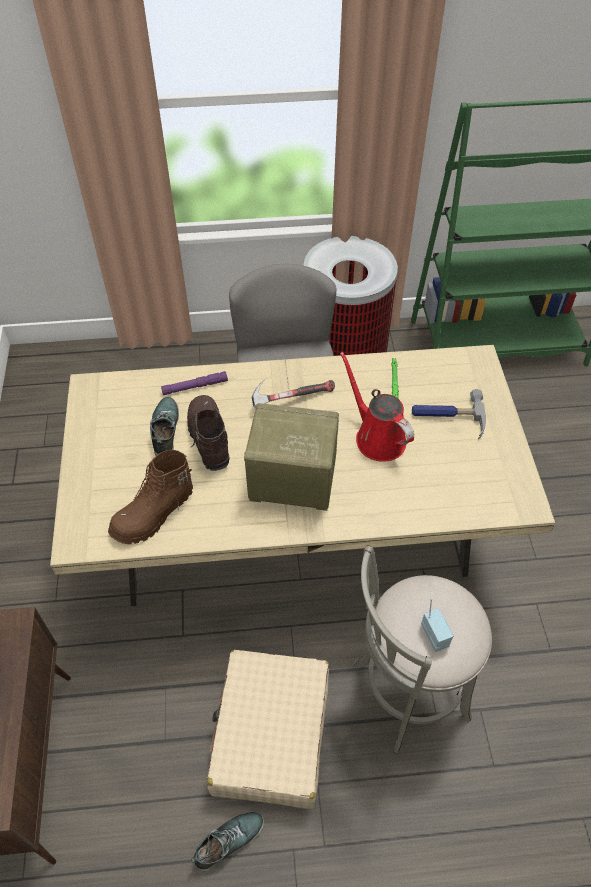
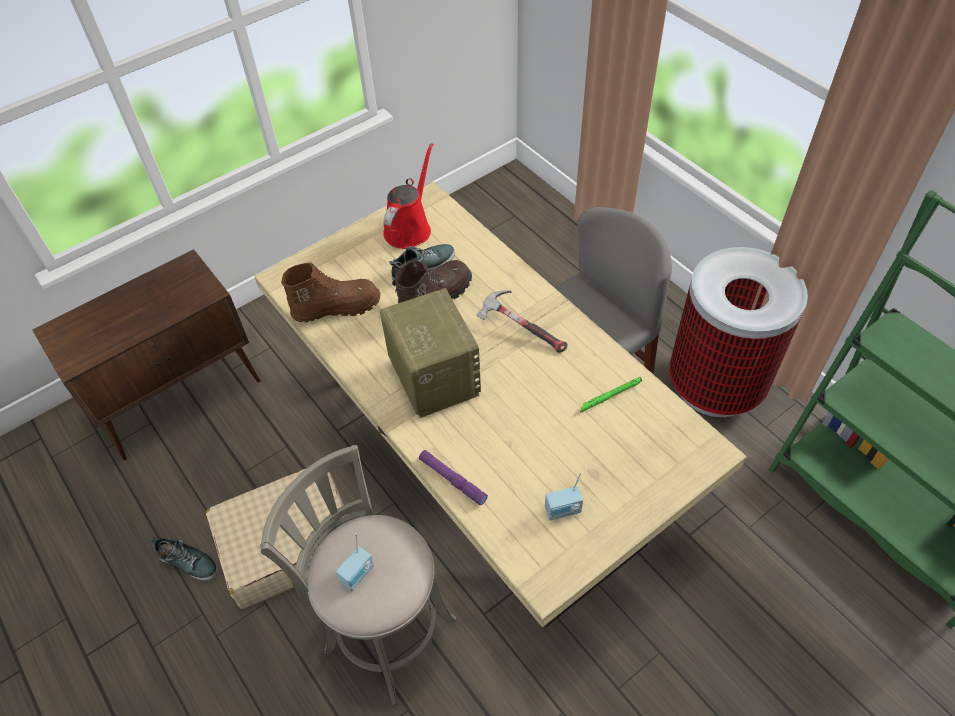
camera: 60 degrees right, 0 degrees up
brown boot [108,450,193,544] -> brown boot turned 150 degrees clockwise [281,263,380,322]
purple flashlight [161,371,228,395] -> purple flashlight moved to [419,450,488,505]
red watering can [340,352,414,462] -> red watering can moved to [383,143,434,249]
hammer [412,389,486,439] -> none
none -> radio [545,472,583,520]

